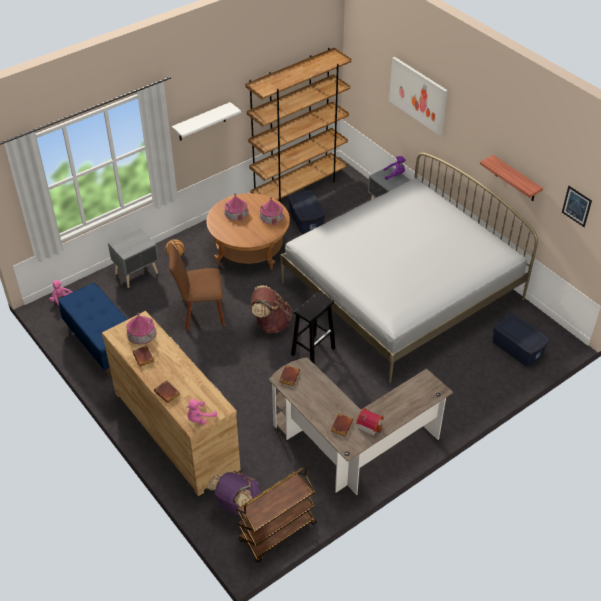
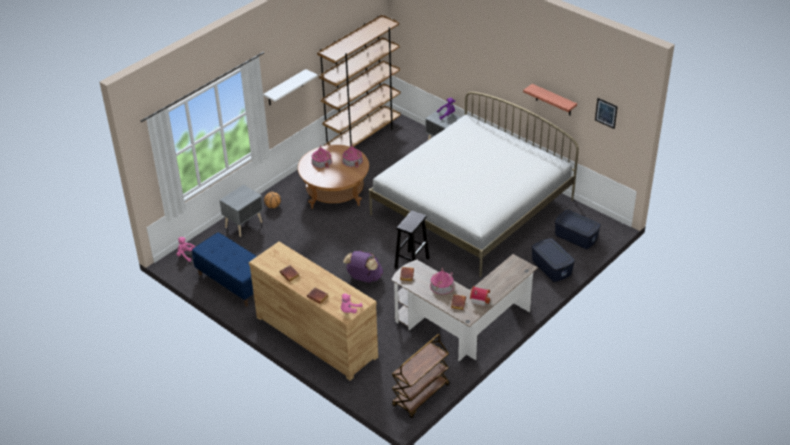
camera: 10 degrees left, 5 degrees down
toy house [126,312,156,344] -> toy house moved to [430,268,454,295]
brown chair [168,243,225,331] -> none
purple backpack [207,471,260,515] -> purple backpack moved to [343,250,383,283]
brown backpack [251,285,292,333] -> none
blue storage box [288,190,325,234] -> blue storage box moved to [531,238,575,282]
picture [389,57,448,135] -> none

